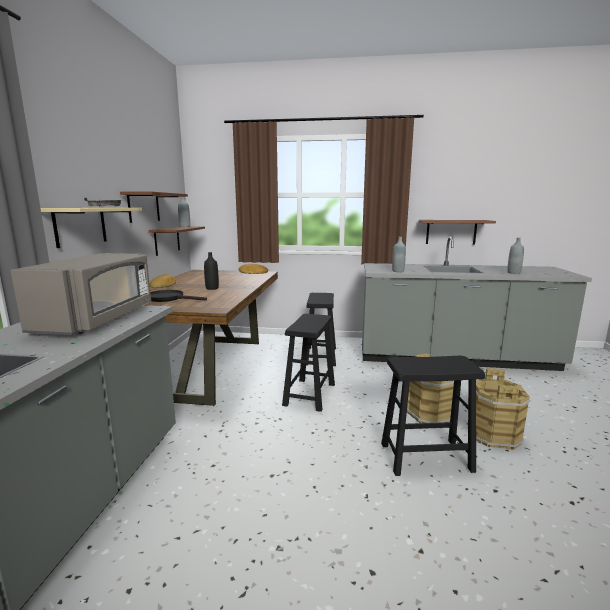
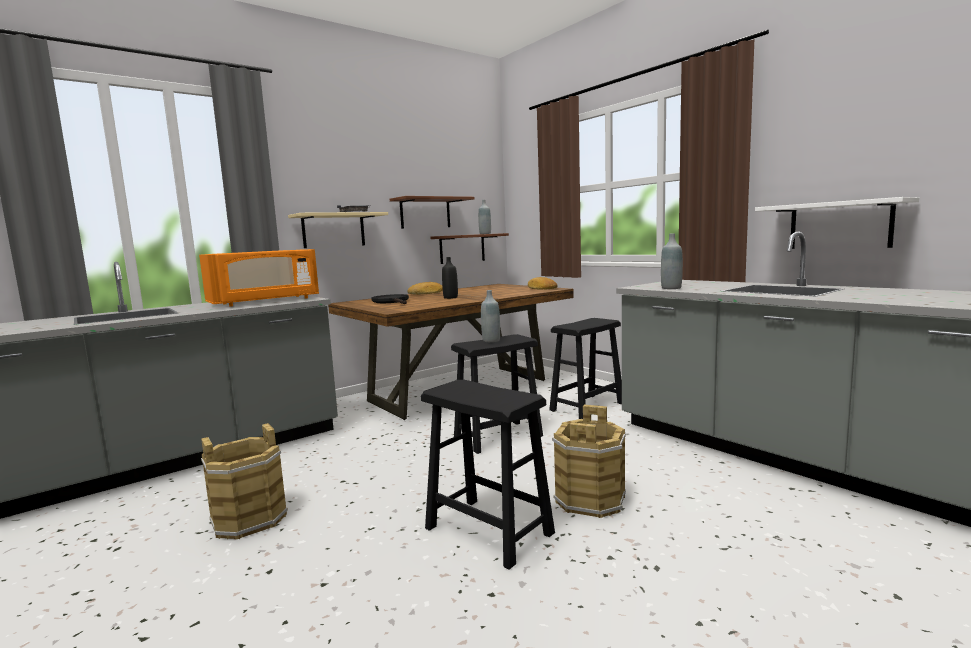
camera: 45 degrees right, 5 degrees down
grey microwave [10,253,151,335] -> orange microwave [199,249,319,307]
brown shelf [418,220,496,244] -> white shelf [755,197,919,249]
brown bucket [467,368,530,450] -> brown bucket moved to [201,423,288,539]
grey bottle [507,237,524,274] -> grey bottle moved to [481,290,500,342]

